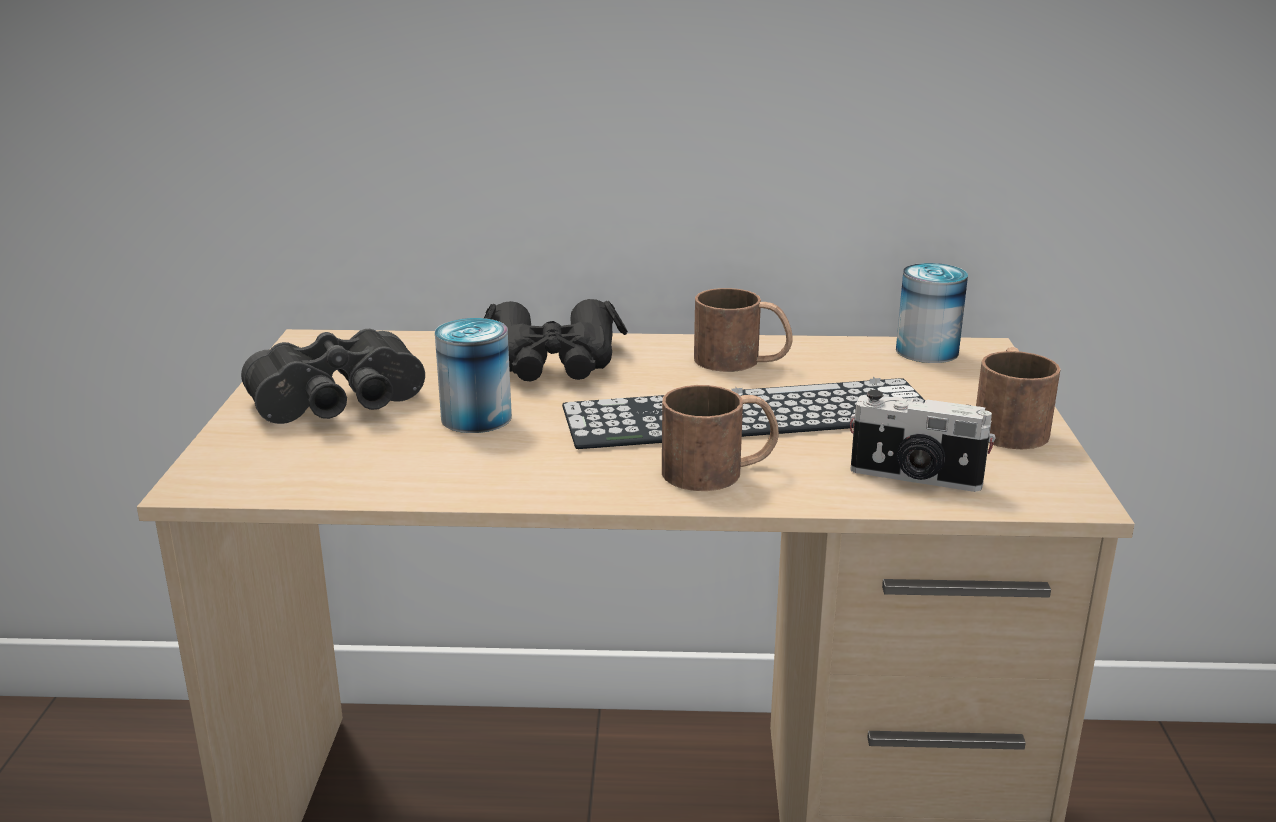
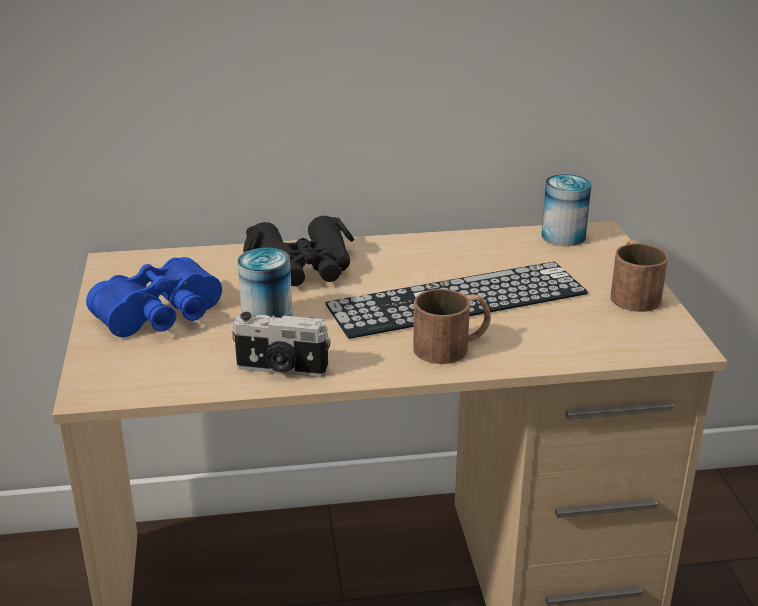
camera: 10 degrees left, 5 degrees up
black binoculars [241,329,425,424] -> blue binoculars [86,257,222,337]
brown mug [694,288,793,372] -> none
camera [850,390,996,492] -> camera moved to [232,312,331,377]

